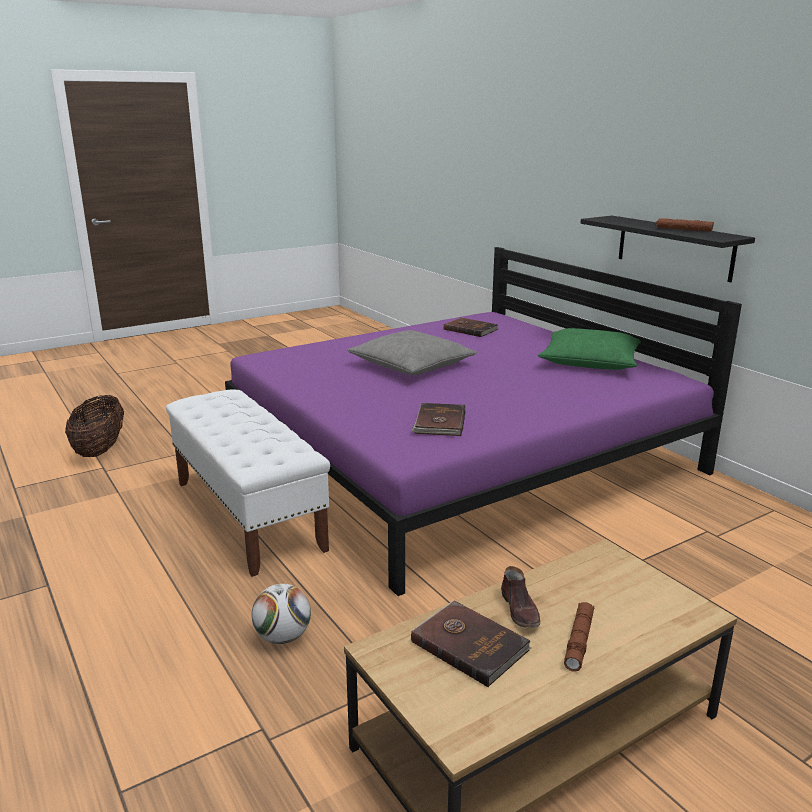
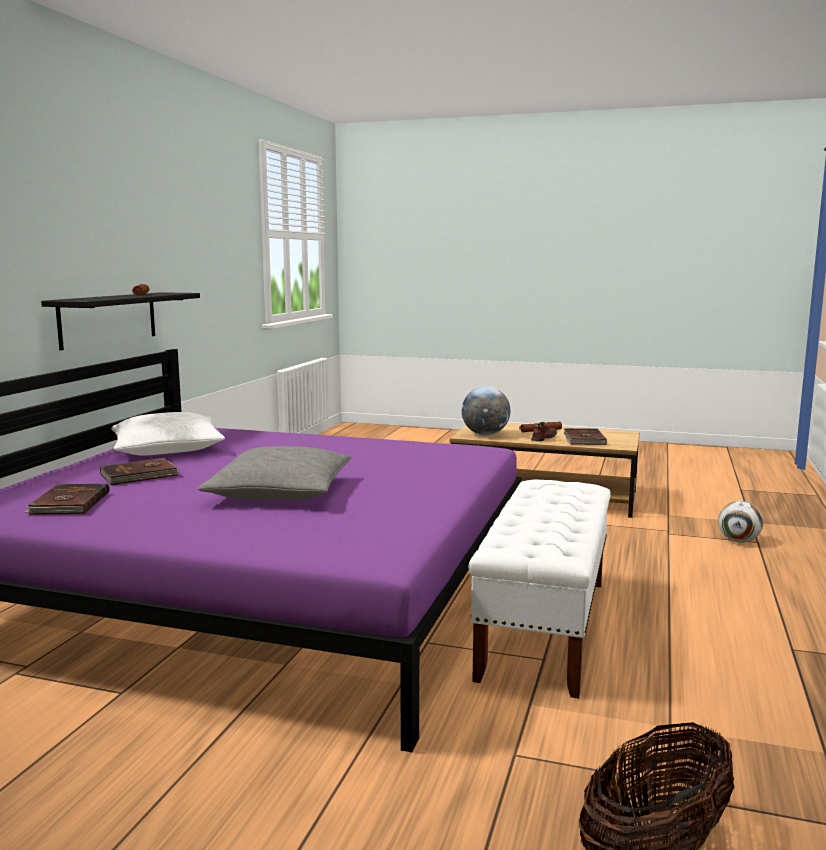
camera: 130 degrees left, 10 degrees down
football [252,584,311,644] -> football moved to [718,501,763,542]
brown book [411,403,465,436] -> brown book moved to [100,458,179,485]
green pillow [538,328,641,370] -> white pillow [111,412,225,456]
none -> globe [462,386,510,435]

